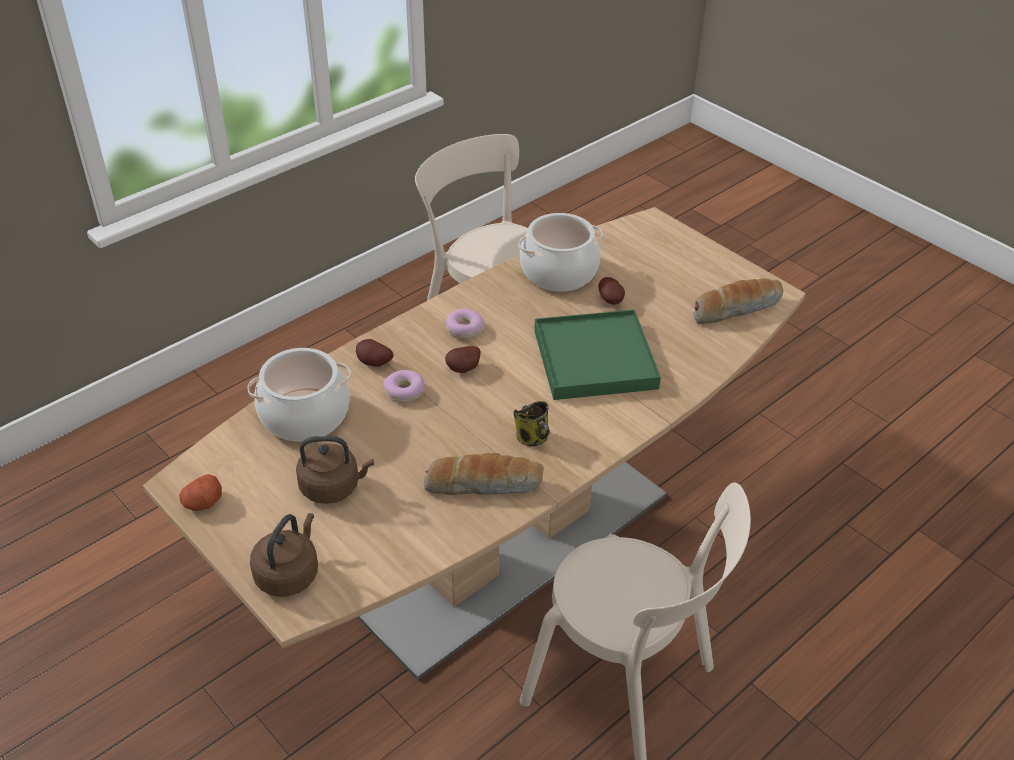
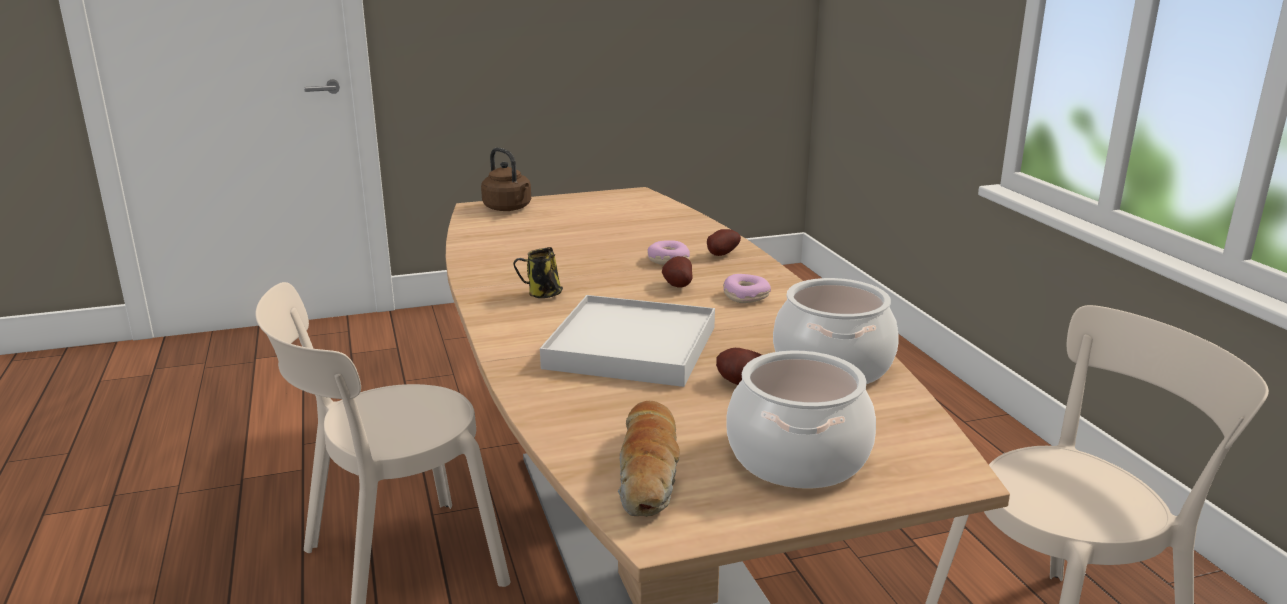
camera: 115 degrees right, 20 degrees down
potato [179,474,222,511] -> none
cooking pot [248,348,351,442] -> cooking pot moved to [726,351,876,489]
brown kettle [296,436,374,504] -> none
bread [424,453,544,495] -> none
green tray [534,310,661,400] -> white tray [540,295,715,387]

